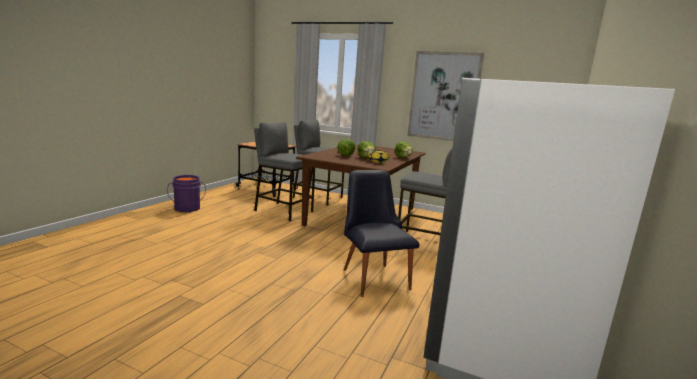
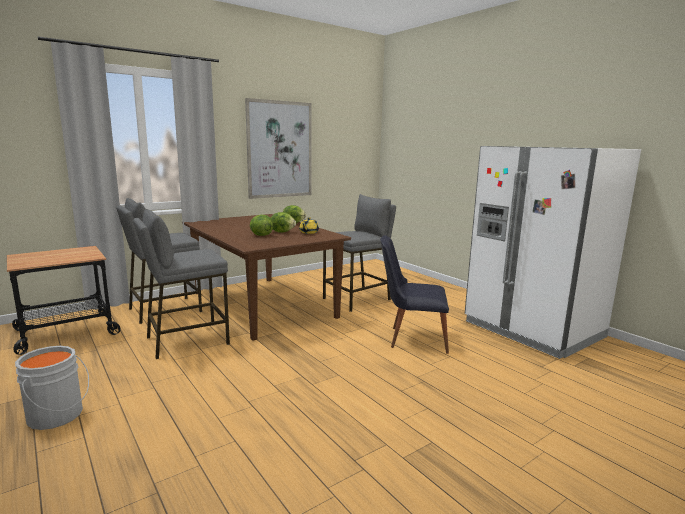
camera: 60 degrees left, 0 degrees up
purple bucket [167,175,206,212] -> grey bucket [15,346,89,430]

